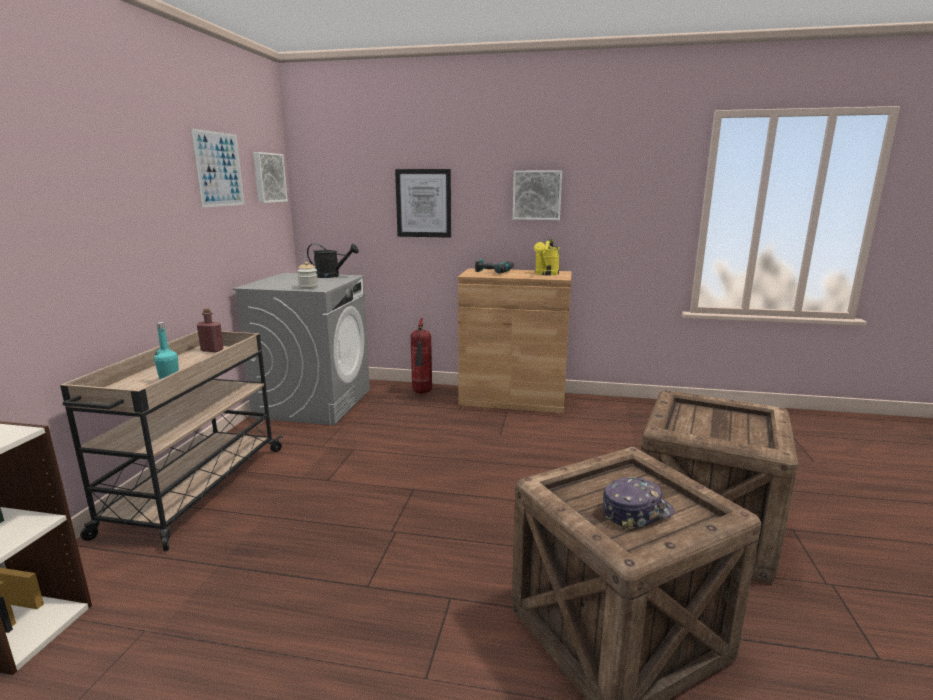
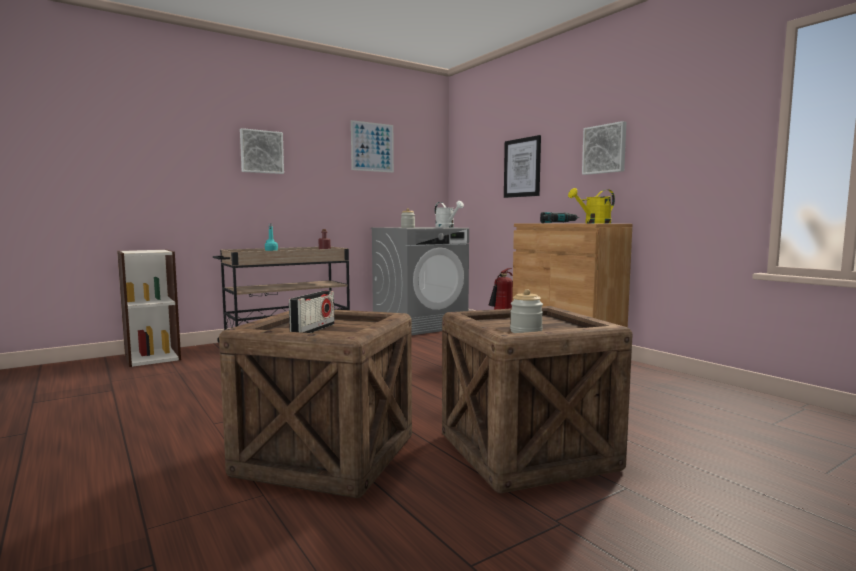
camera: 45 degrees right, 10 degrees down
picture [253,152,288,203] -> picture moved to [240,128,284,174]
black watering can [307,244,359,278] -> white watering can [435,201,464,227]
cap [603,477,675,530] -> radio [289,291,335,333]
none -> jar [510,289,543,333]

